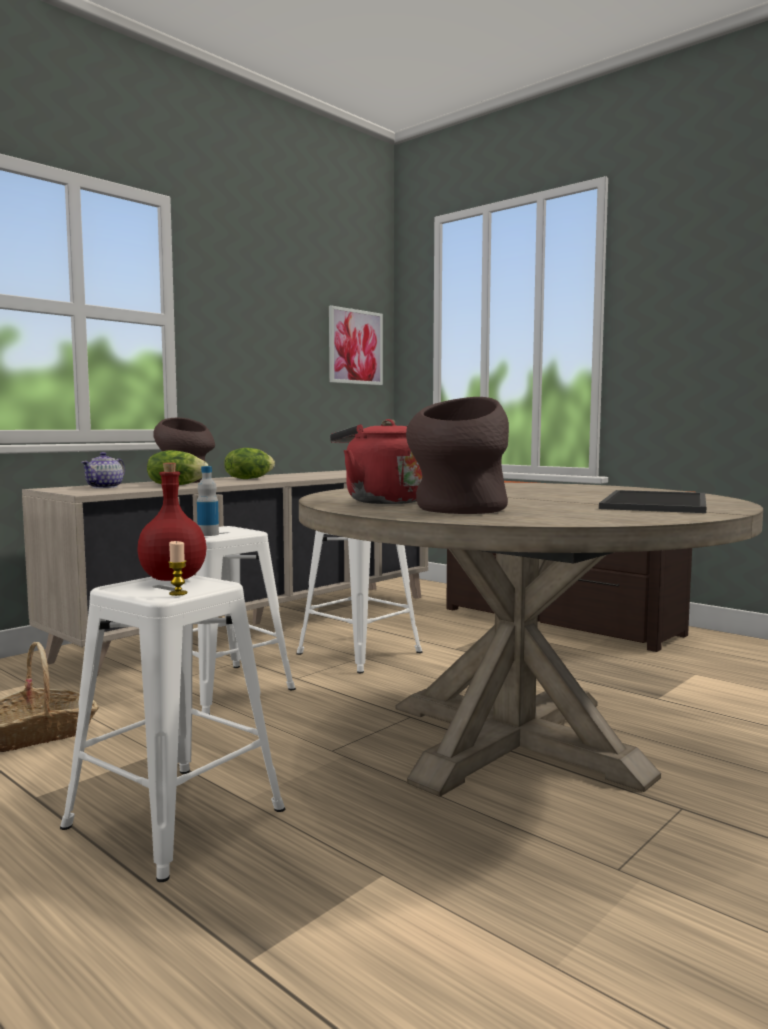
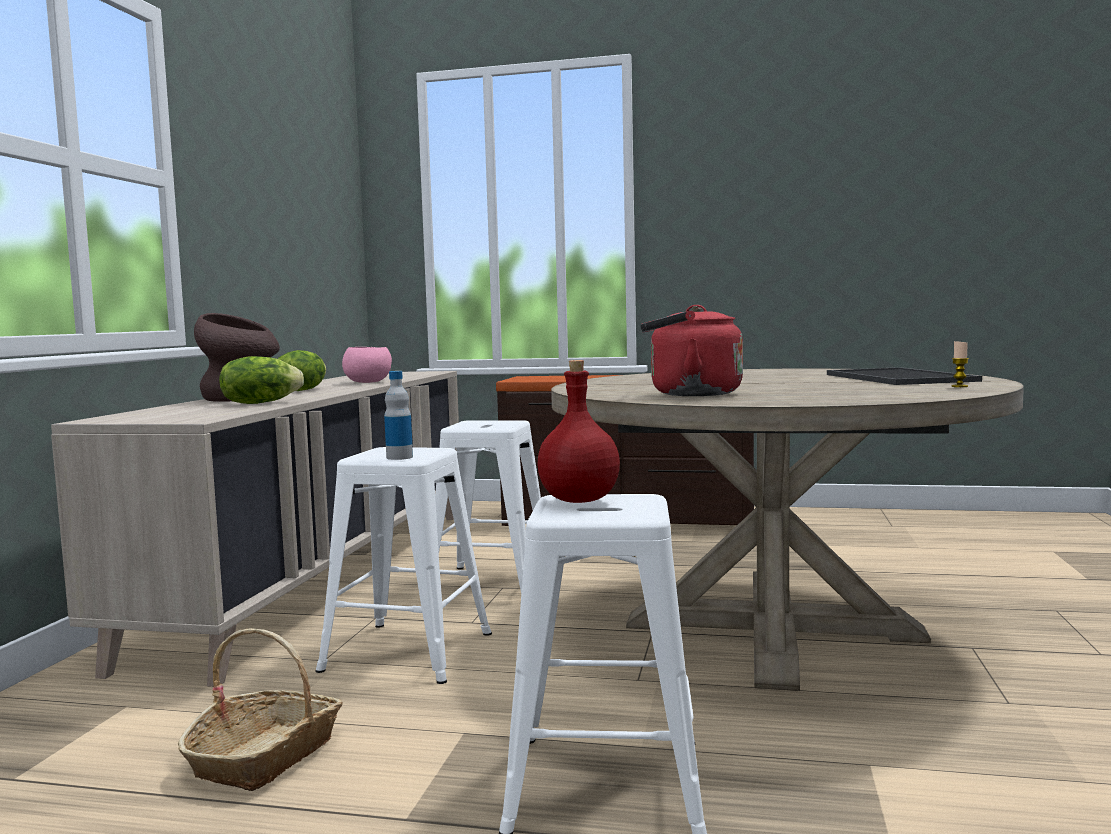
camera: 30 degrees left, 0 degrees up
teapot [81,452,125,488] -> none
candle [168,541,187,596] -> candle moved to [951,341,969,387]
picture [329,305,383,385] -> none
brown vase [406,397,509,514] -> none
none -> pink bowl [342,347,392,383]

